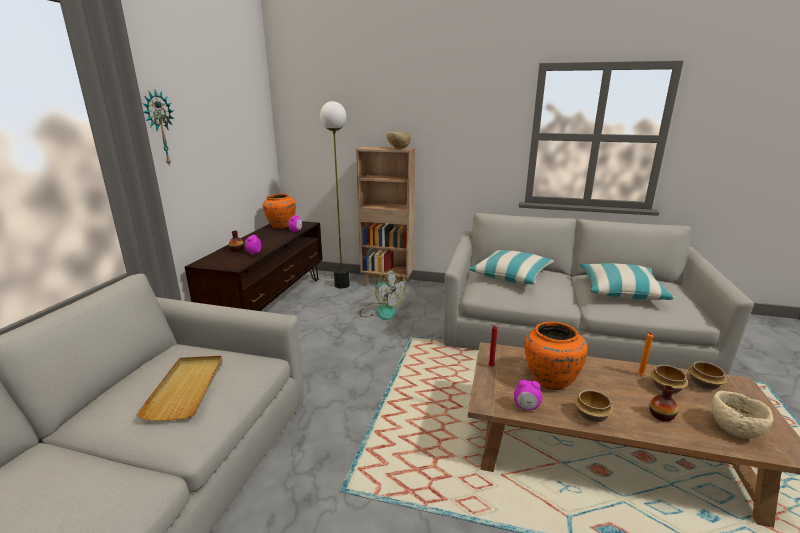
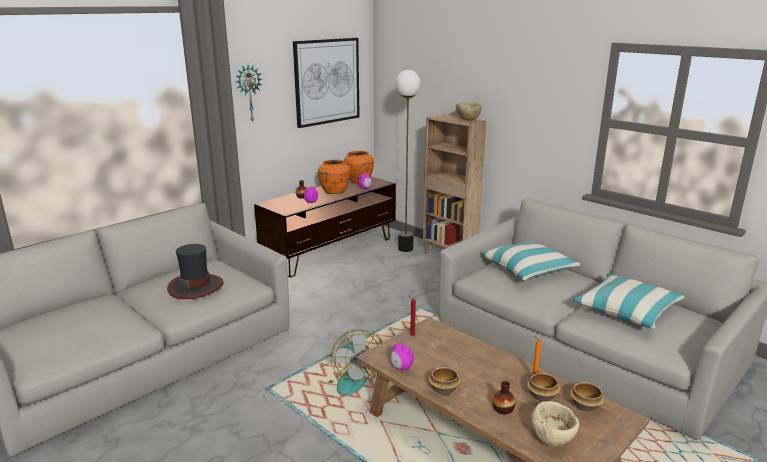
camera: 30 degrees right, 0 degrees up
beige tray [136,356,223,421] -> hat [167,244,224,299]
fan [360,269,406,320] -> fan moved to [328,329,381,396]
orange vase [524,322,588,390] -> orange vase moved to [318,160,350,194]
none -> picture [293,38,360,128]

